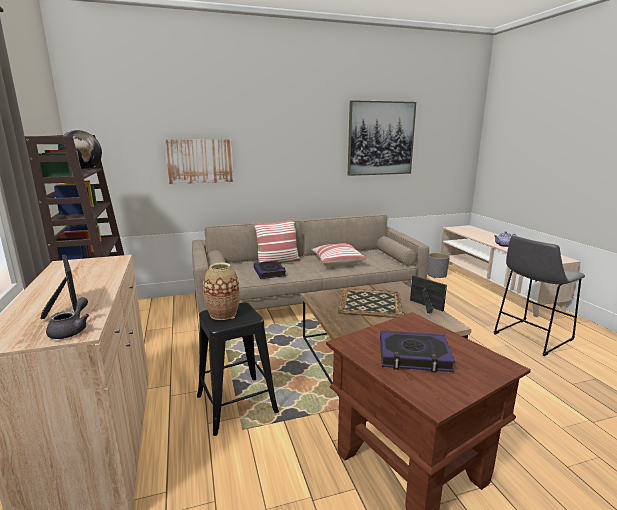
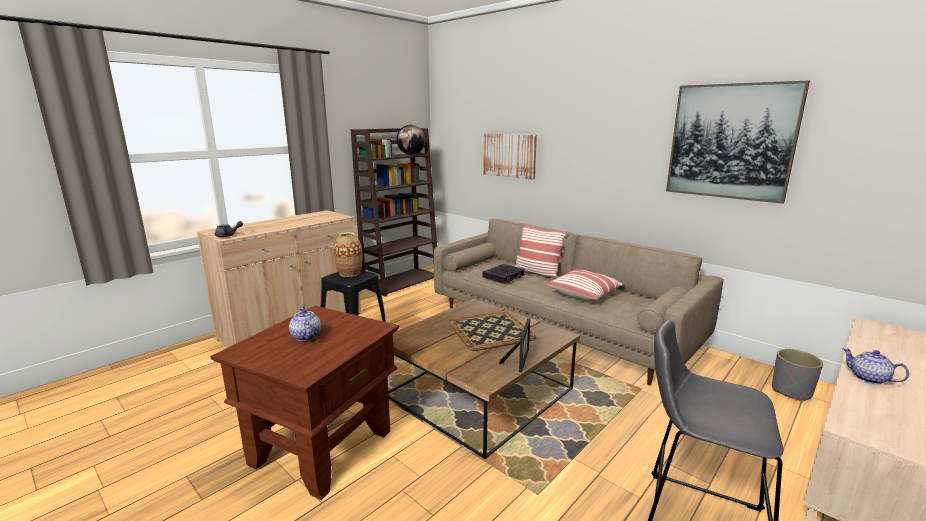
camera: 60 degrees right, 0 degrees up
picture frame [40,254,77,319] -> none
book [380,330,455,373] -> teapot [289,308,321,341]

